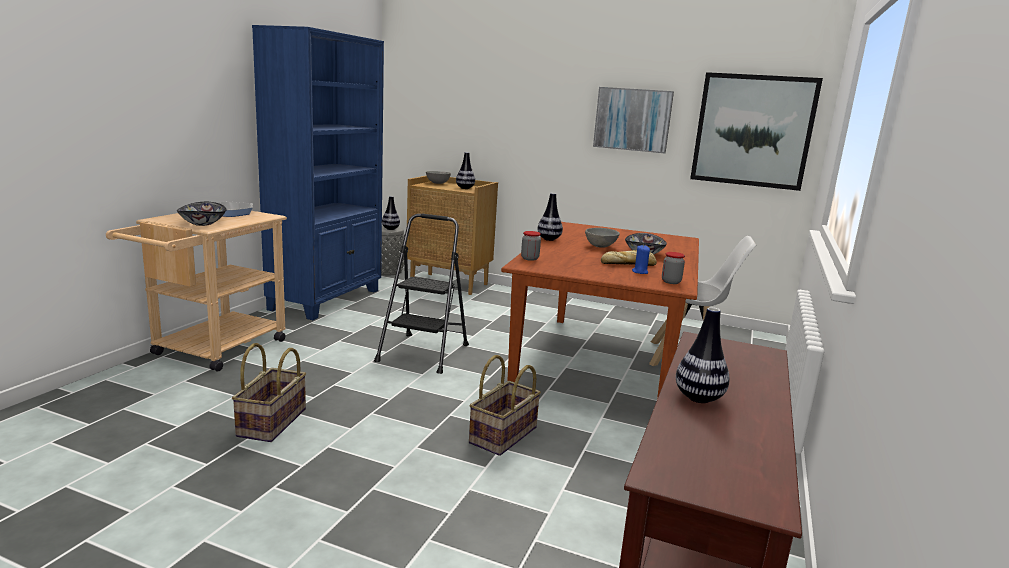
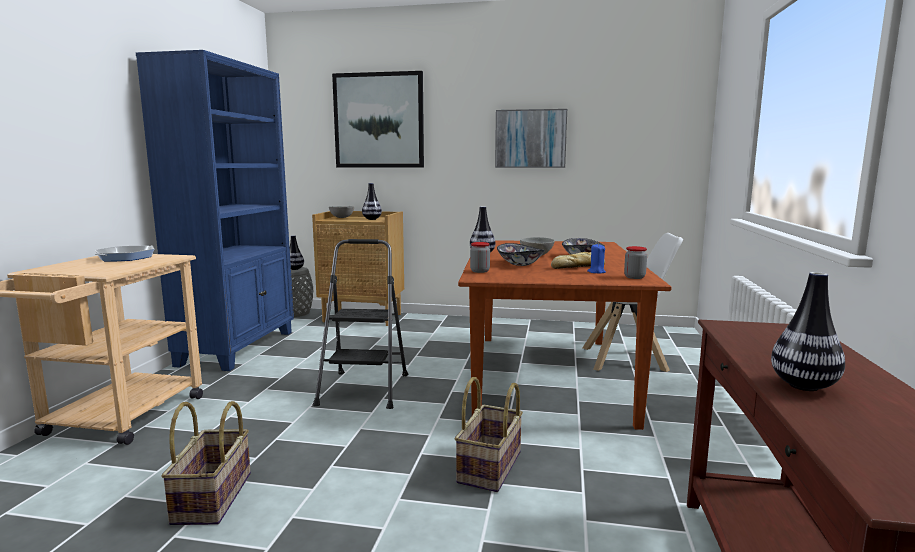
camera: 10 degrees left, 5 degrees down
bowl [177,202,227,226] -> bowl moved to [497,243,545,266]
picture [690,72,823,191] -> picture moved to [332,71,424,168]

